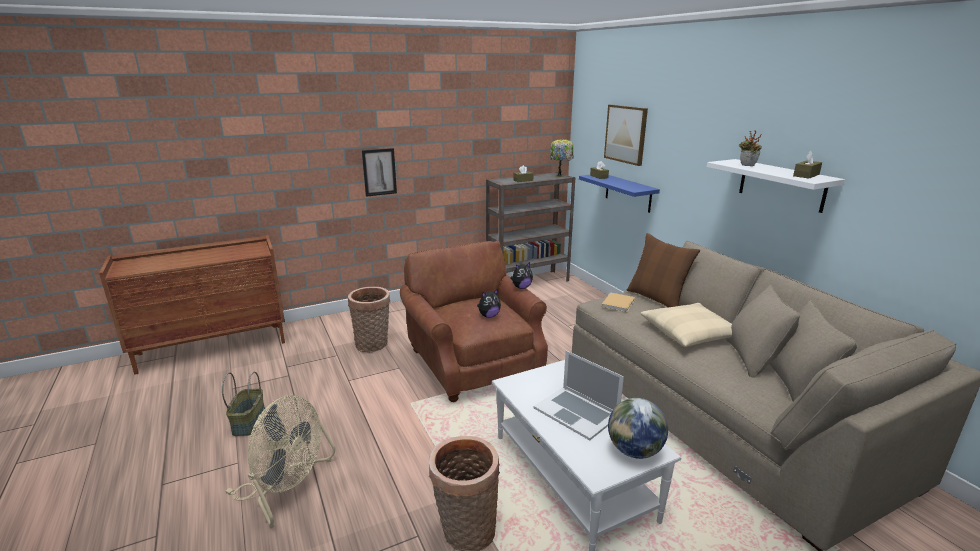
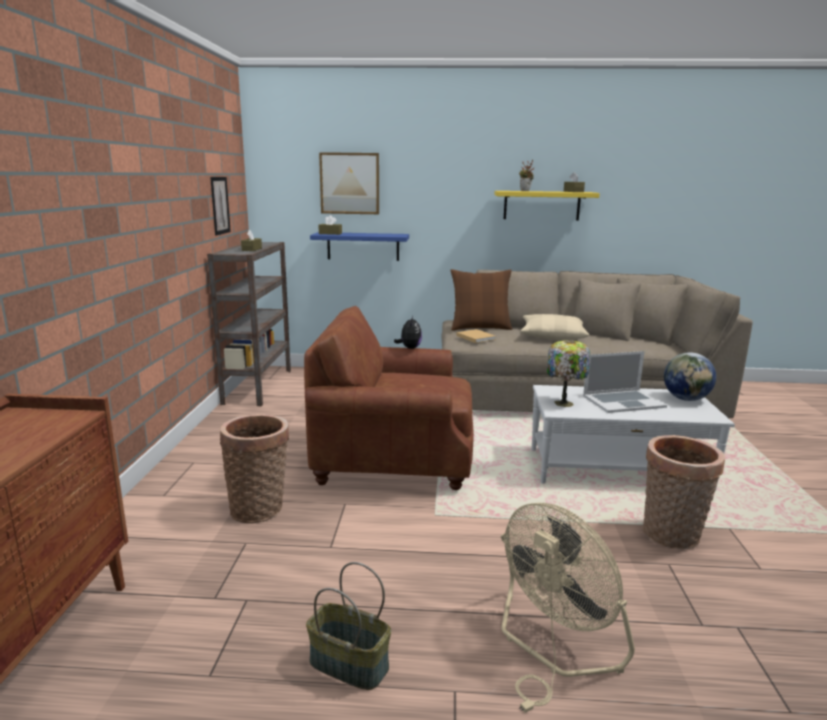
camera: 60 degrees left, 5 degrees down
picture [362,148,397,197] -> picture moved to [210,177,231,235]
plush toy [477,289,501,318] -> none
table lamp [550,139,574,178] -> table lamp moved to [547,340,590,407]
white shelf [707,159,845,213] -> yellow shelf [494,191,600,221]

